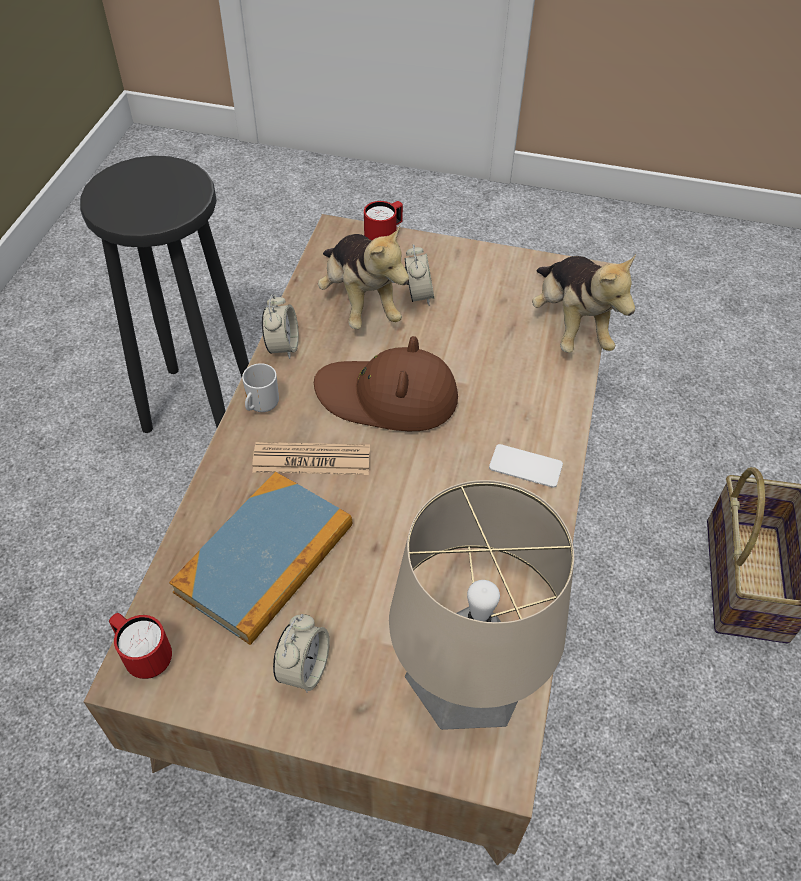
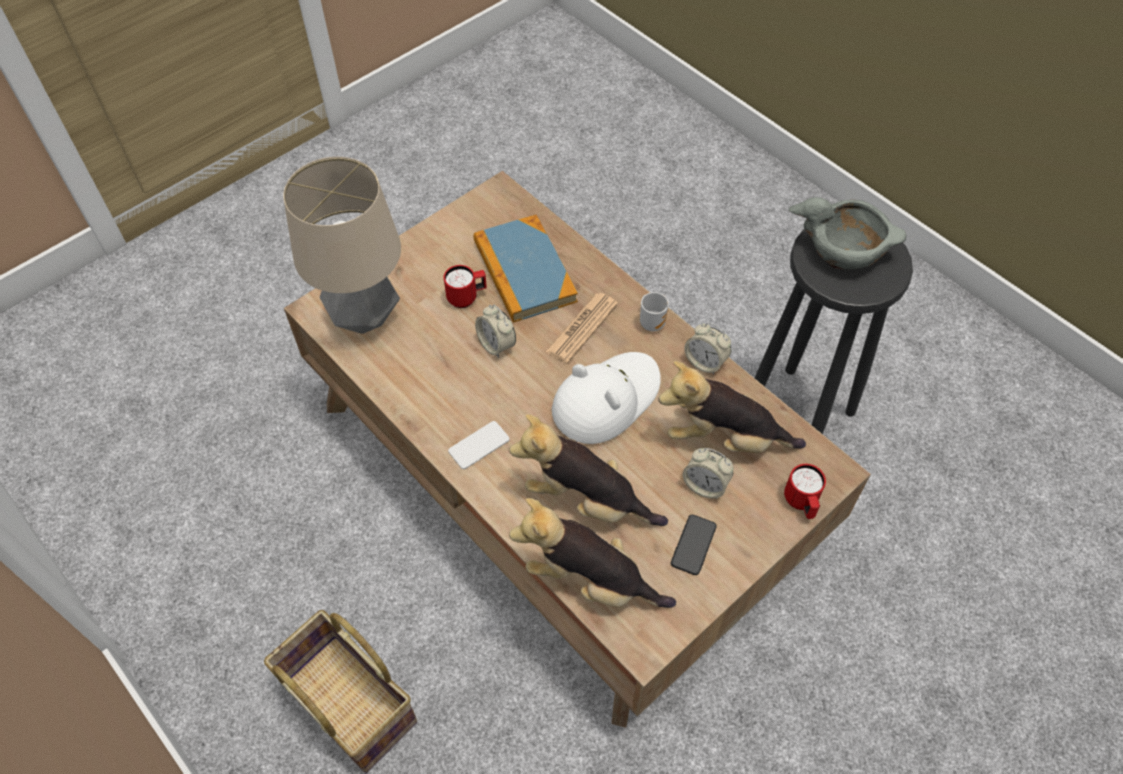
camera: 125 degrees right, 5 degrees up
red mug [109,613,172,679] -> red mug moved to [444,265,487,308]
alarm clock [273,614,330,693] -> alarm clock moved to [475,305,516,358]
brown hat [314,336,458,431] -> white hat [552,352,661,444]
none -> plush toy [509,414,668,526]
none -> phone [671,515,717,575]
none -> grey bowl [789,197,906,270]

